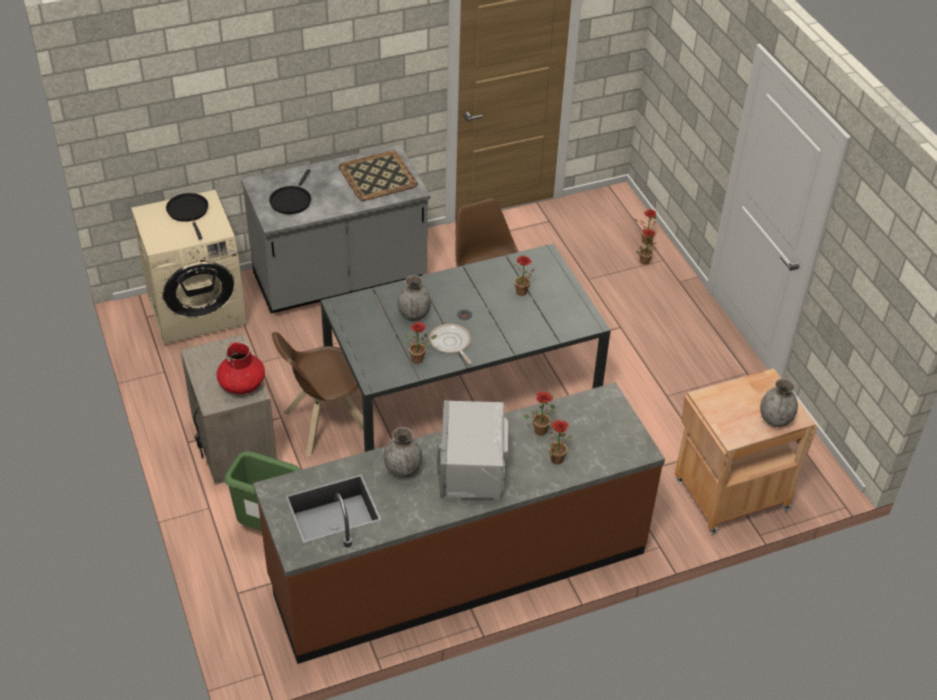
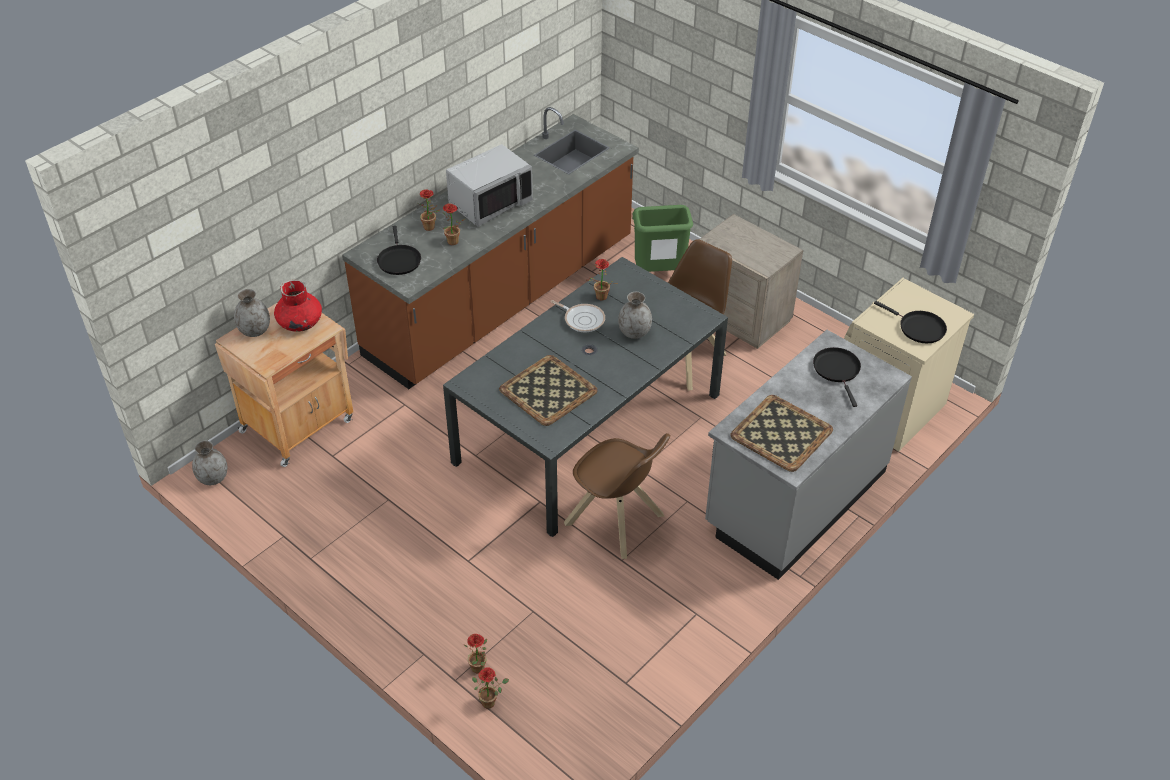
camera: 155 degrees right, 0 degrees up
red vase [217,342,265,394] -> red vase moved to [274,279,322,332]
grey vase [384,427,422,478] -> grey vase moved to [192,441,227,485]
grey microwave [437,400,508,499] -> grey microwave turned 75 degrees clockwise [446,144,533,227]
potted plant [514,256,535,296] -> tray [499,355,598,426]
none -> black frying pan [377,226,421,275]

